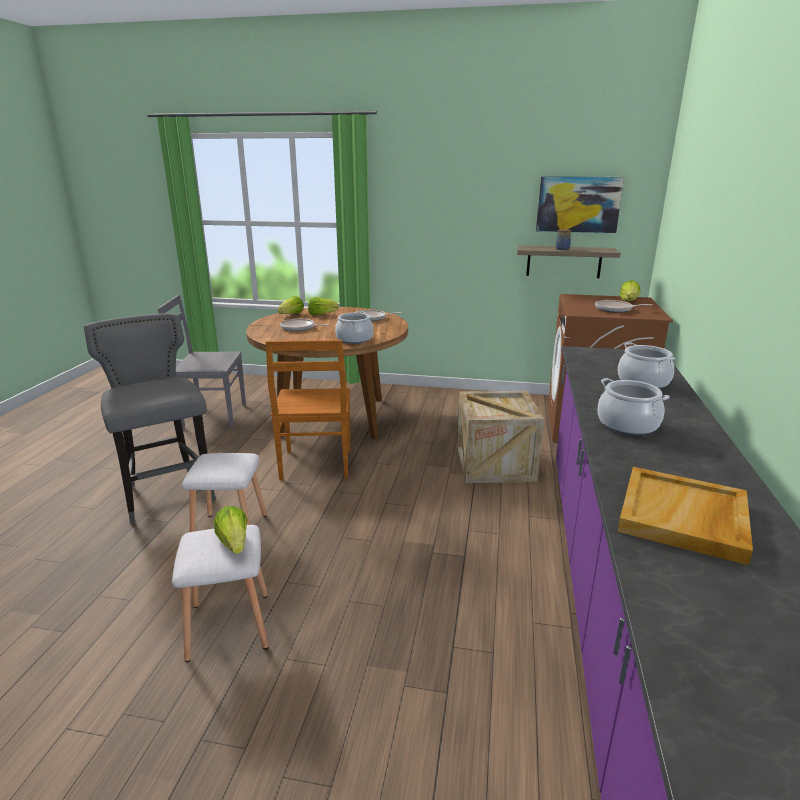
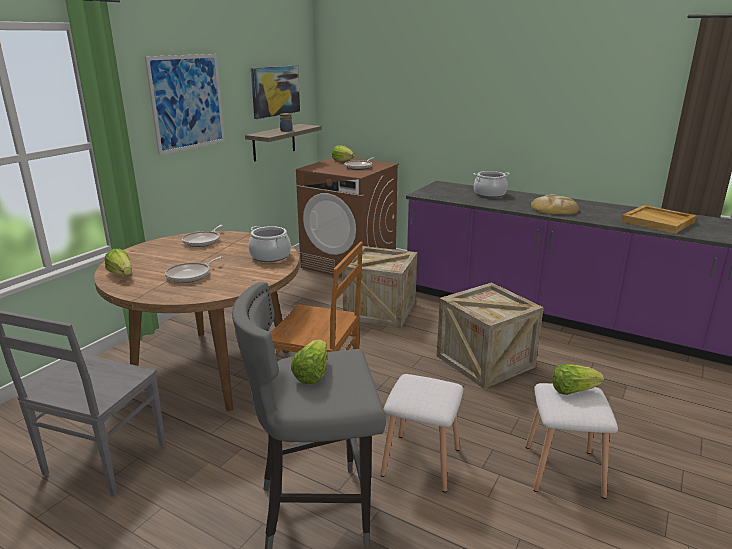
camera: 70 degrees left, 0 degrees up
lettuce [308,297,339,315] -> lettuce moved to [291,339,327,384]
cooking pot [597,378,670,435] -> bread [531,194,579,215]
none -> picture [145,54,225,155]
none -> crate [437,283,544,389]

